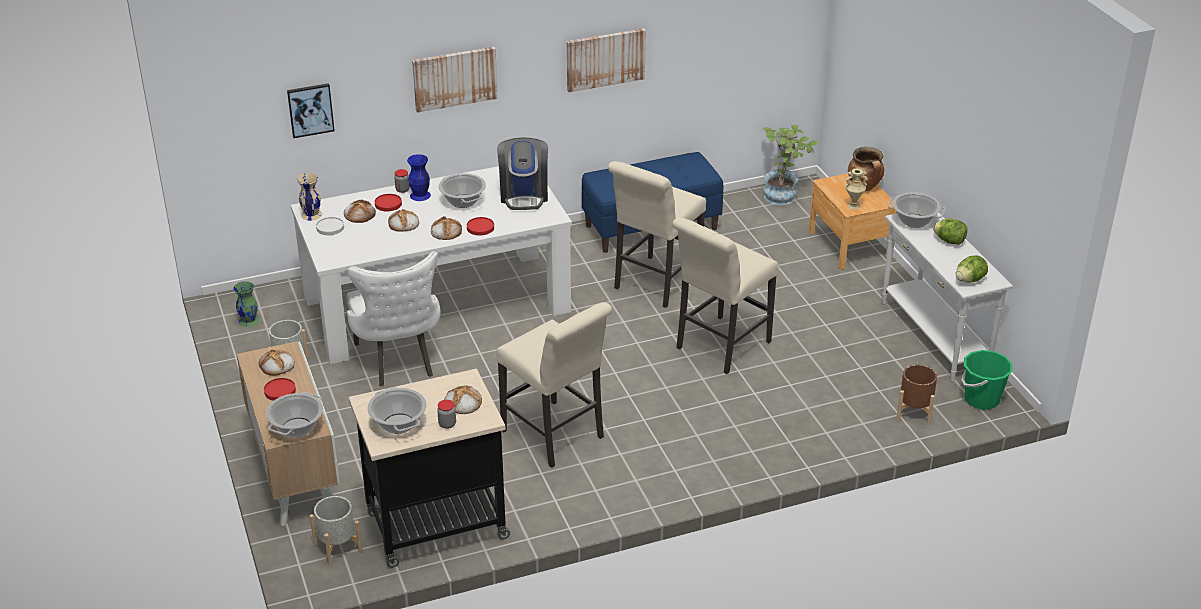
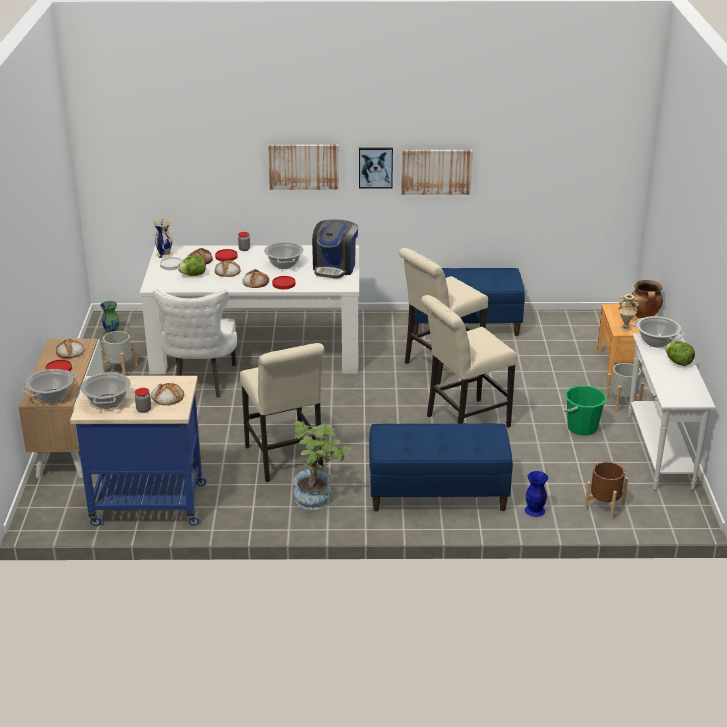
camera: 20 degrees right, 5 degrees down
picture [287,83,335,138] -> picture moved to [359,148,393,189]
grey planter [310,496,362,565] -> grey planter moved to [606,363,644,412]
black cart [349,369,510,568] -> blue cart [70,376,206,526]
blue vase [407,154,431,201] -> blue vase moved to [525,471,548,517]
potted plant [763,125,818,205] -> potted plant moved to [293,421,351,510]
lettuce [956,255,988,283] -> lettuce moved to [178,255,206,276]
green bucket [961,350,1012,410] -> green bucket moved to [564,386,607,435]
none -> blue bench [369,423,513,511]

